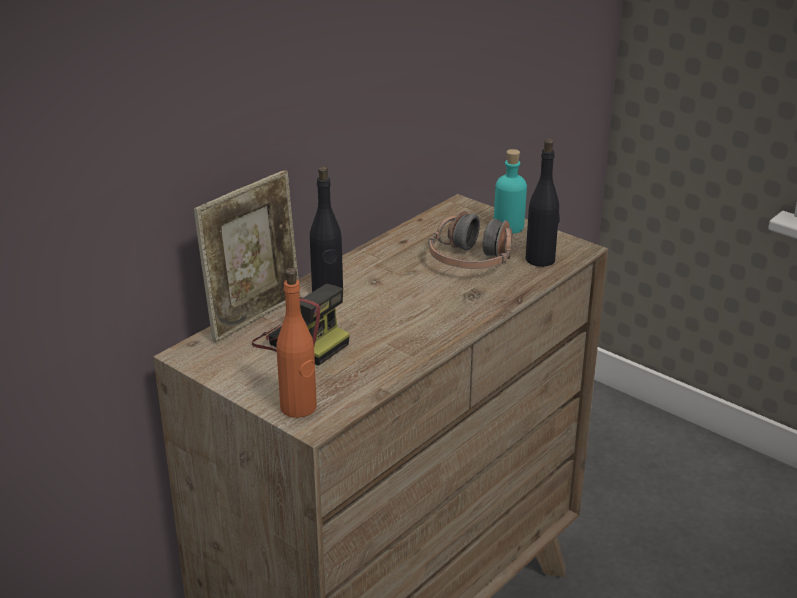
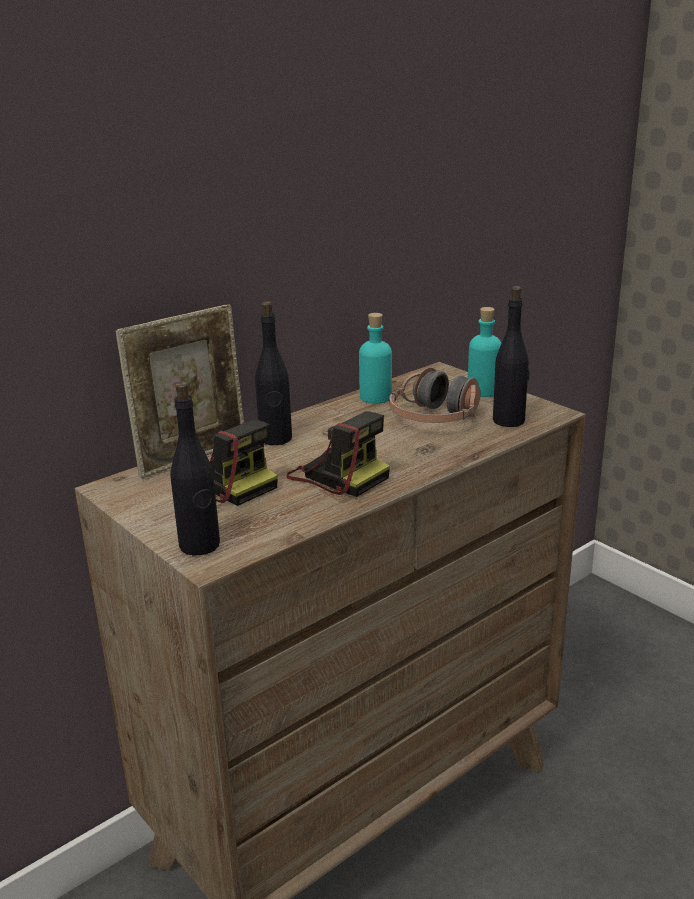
camera: 10 degrees right, 5 degrees down
orange bottle [276,268,317,418] -> black bottle [170,381,220,555]
none -> camera [286,411,390,497]
none -> turquoise bottle [359,313,392,403]

